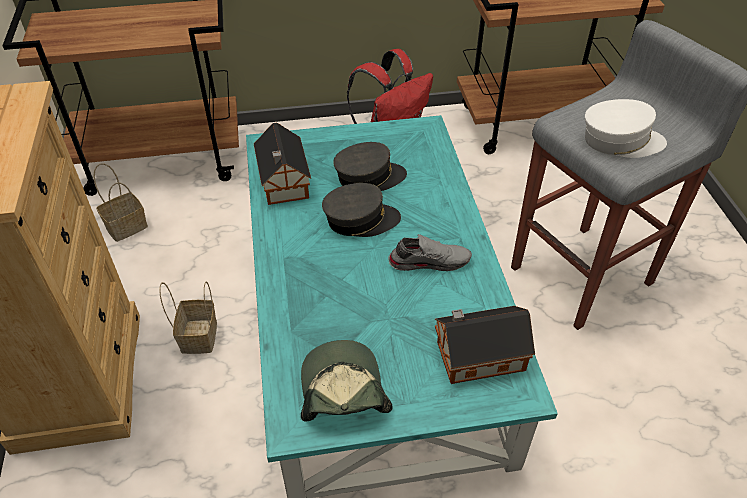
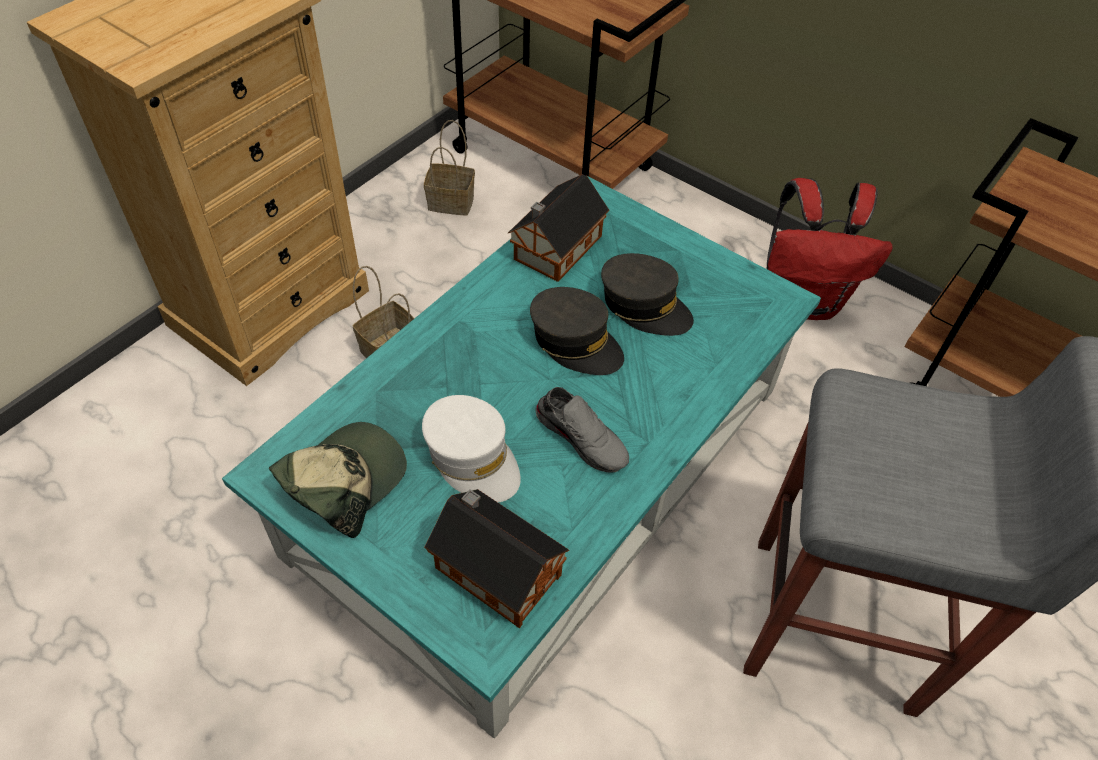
camera: 45 degrees right, 5 degrees up
white cap [585,99,667,158] -> white cap moved to [422,395,521,502]

